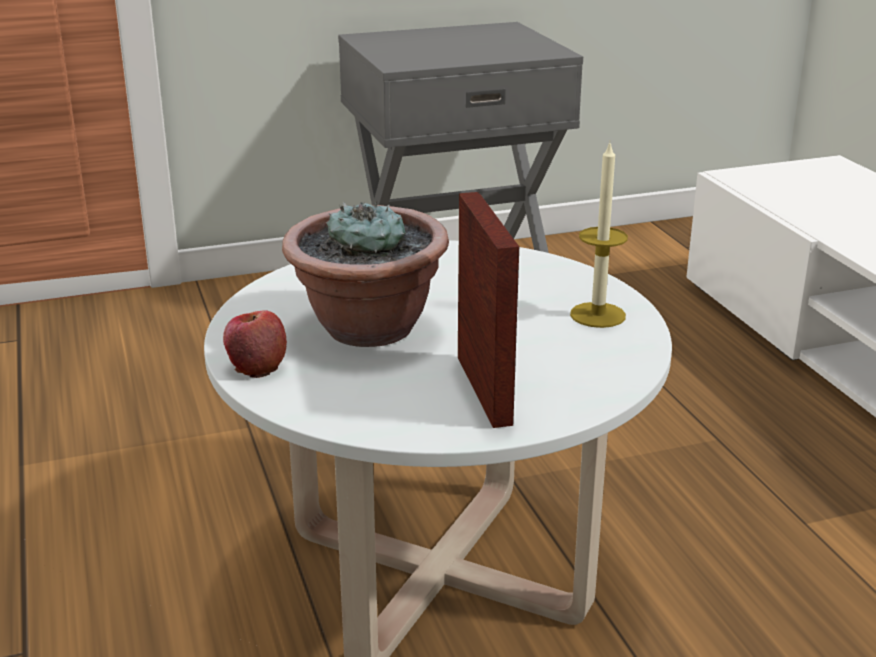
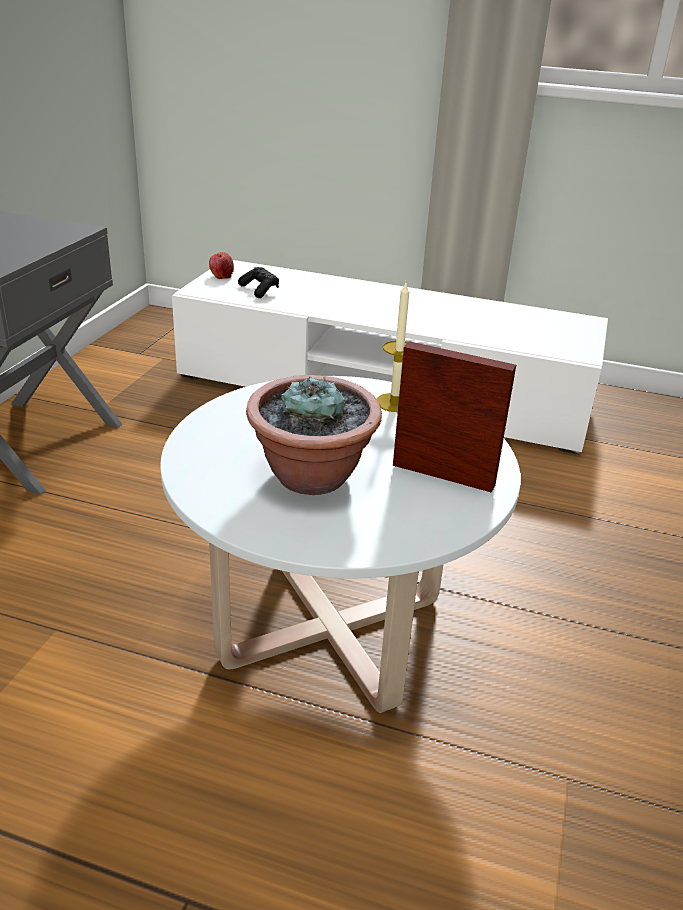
camera: 55 degrees left, 5 degrees up
apple [223,310,287,378] -> apple moved to [209,252,234,279]
none -> black game controller [238,267,279,298]

